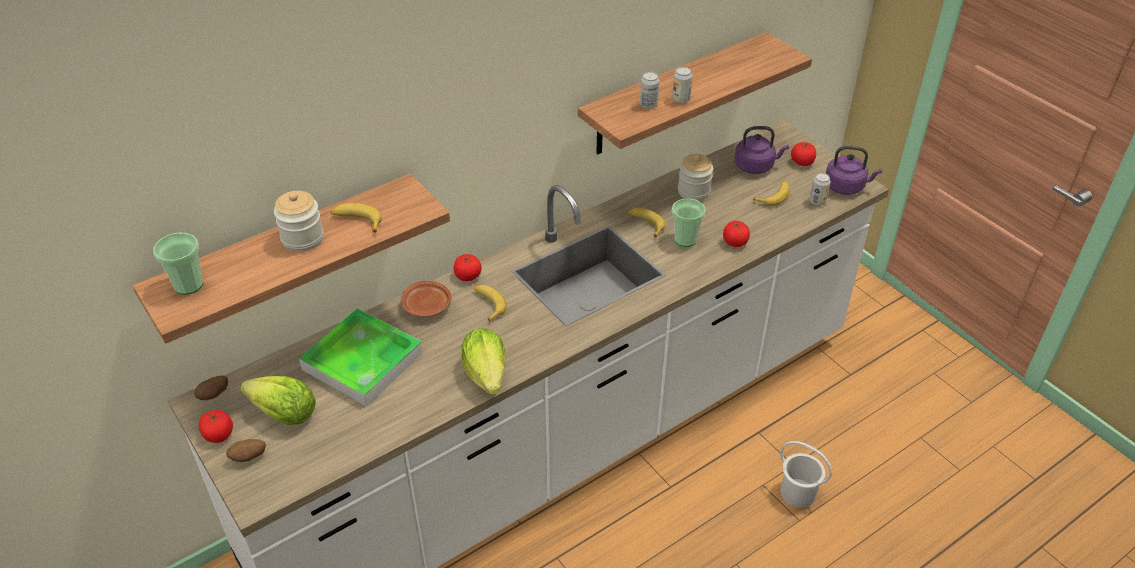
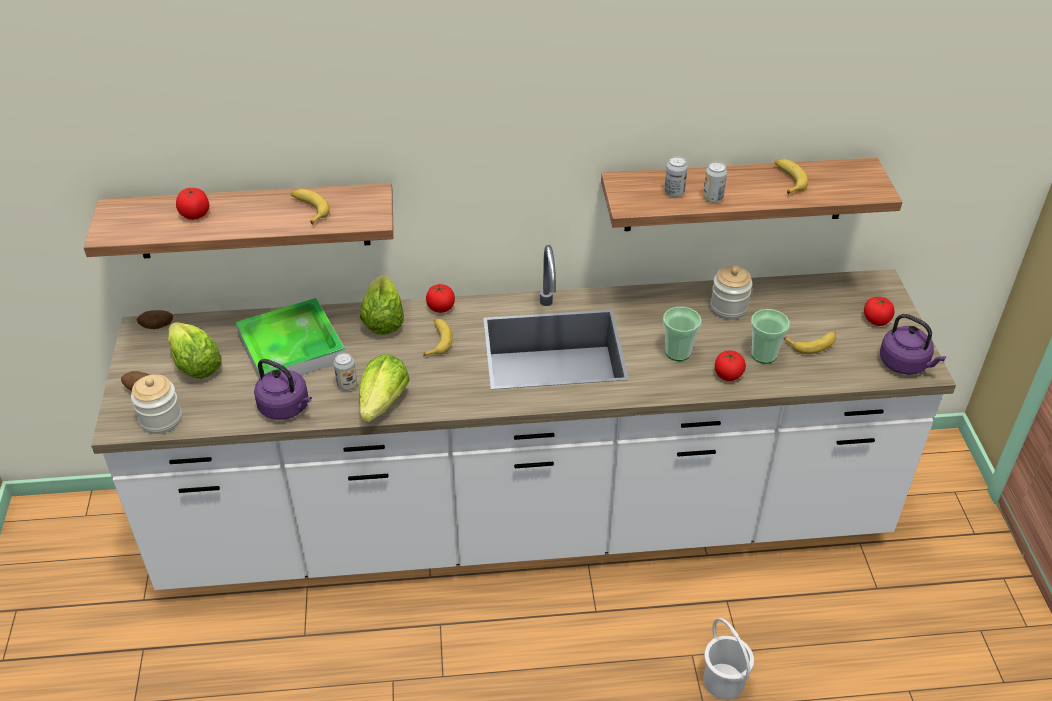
camera: 30 degrees right, 0 degrees up
cup [153,232,203,295] -> cup moved to [751,309,790,364]
tomato [199,410,233,443] -> tomato moved to [176,188,209,220]
jar [274,191,324,252] -> jar moved to [131,374,182,434]
brown plate [401,281,452,317] -> lettuce [360,275,404,335]
banana [628,207,665,238] -> banana moved to [775,159,809,194]
purple kettle [735,126,789,174] -> purple kettle moved to [254,359,312,420]
can [810,173,831,206] -> can moved to [334,353,357,391]

